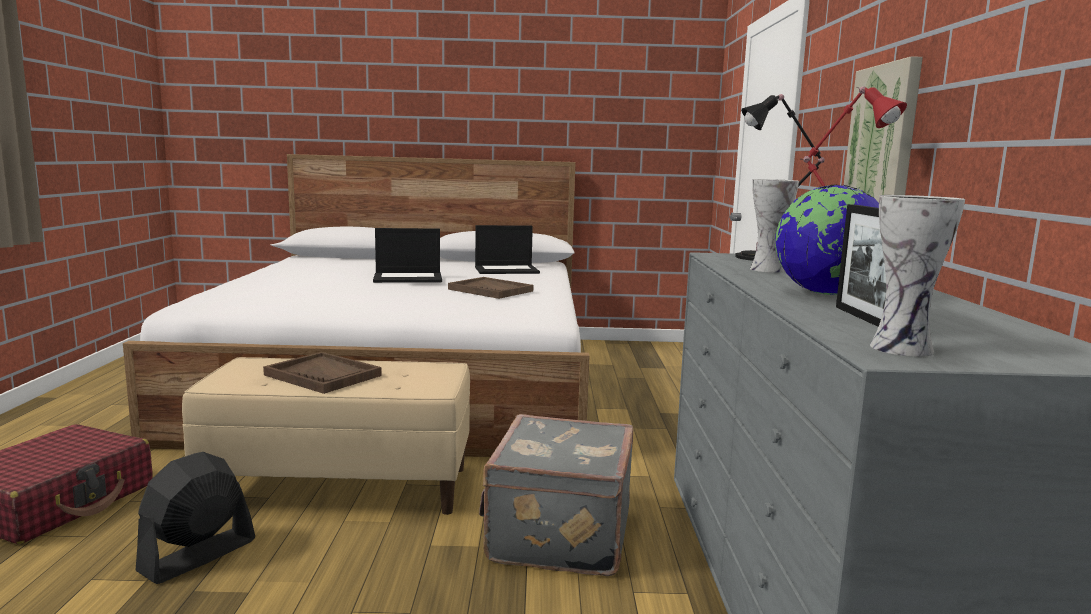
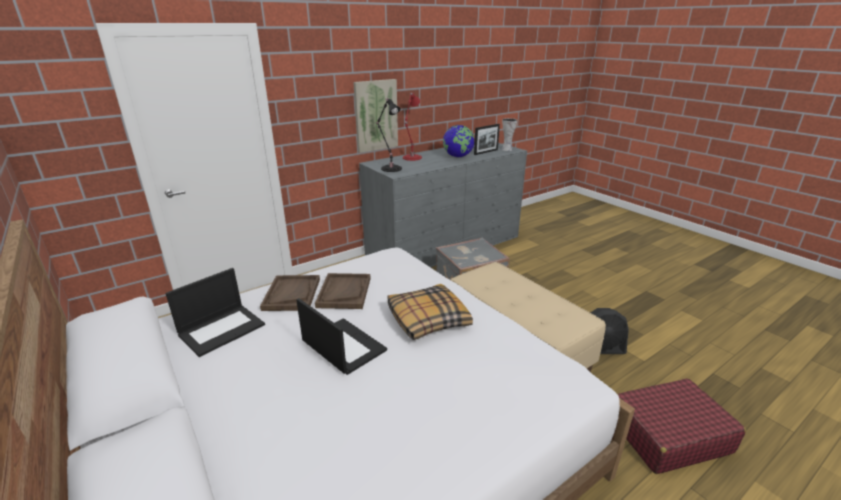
camera: 125 degrees left, 15 degrees up
brown tray [263,352,382,394] -> brown tray moved to [260,275,320,311]
laptop [475,225,540,274] -> laptop turned 90 degrees clockwise [165,268,265,357]
vase [750,179,799,273] -> none
none -> pillow [387,284,473,340]

